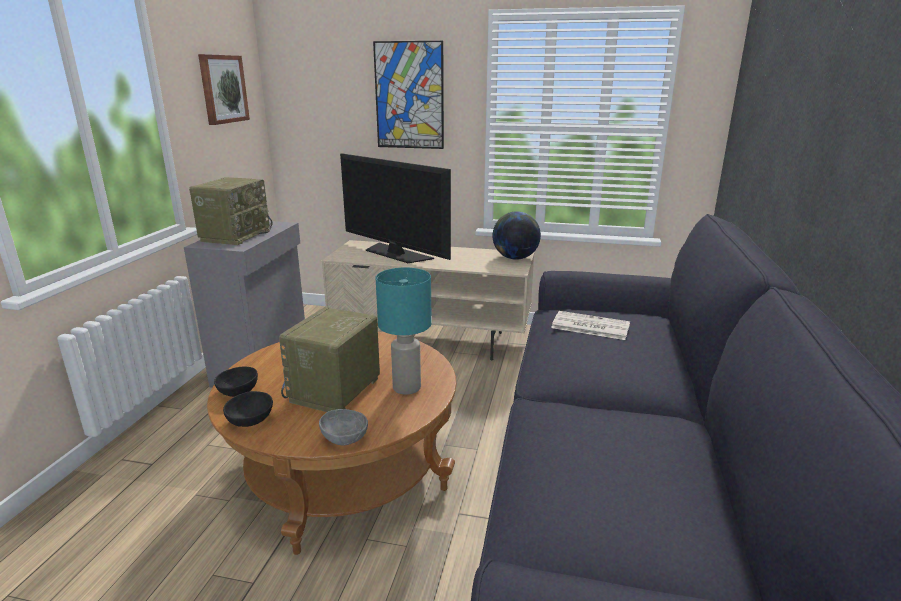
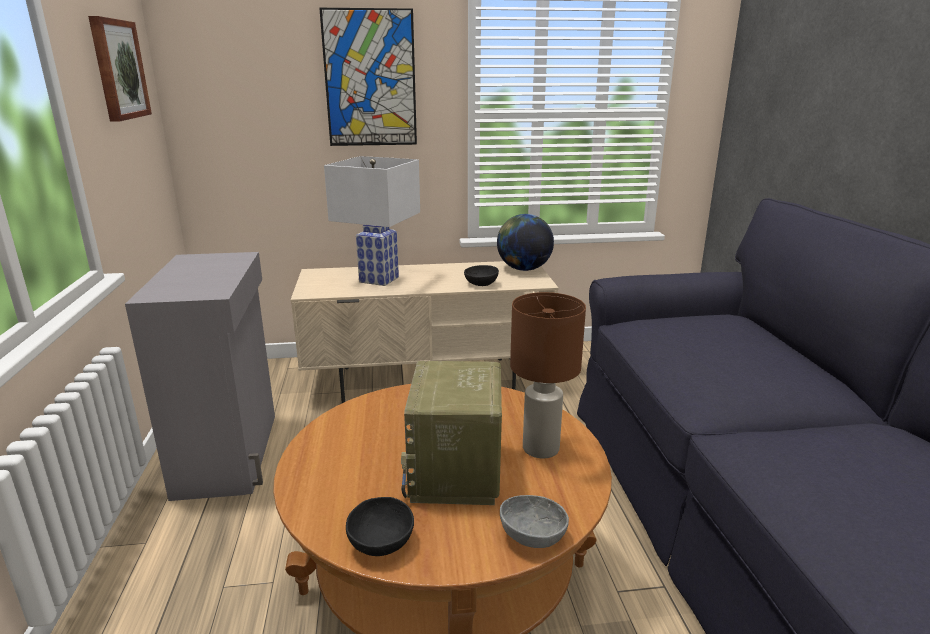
camera: 20 degrees left, 0 degrees up
radio [189,177,272,245] -> none
black bowl [214,366,258,397] -> black bowl moved to [464,265,499,286]
television [340,153,451,263] -> white table lamp [324,156,420,286]
turquoise table lamp [376,267,432,395] -> brown table lamp [510,292,586,459]
newspaper [551,311,630,340] -> none

